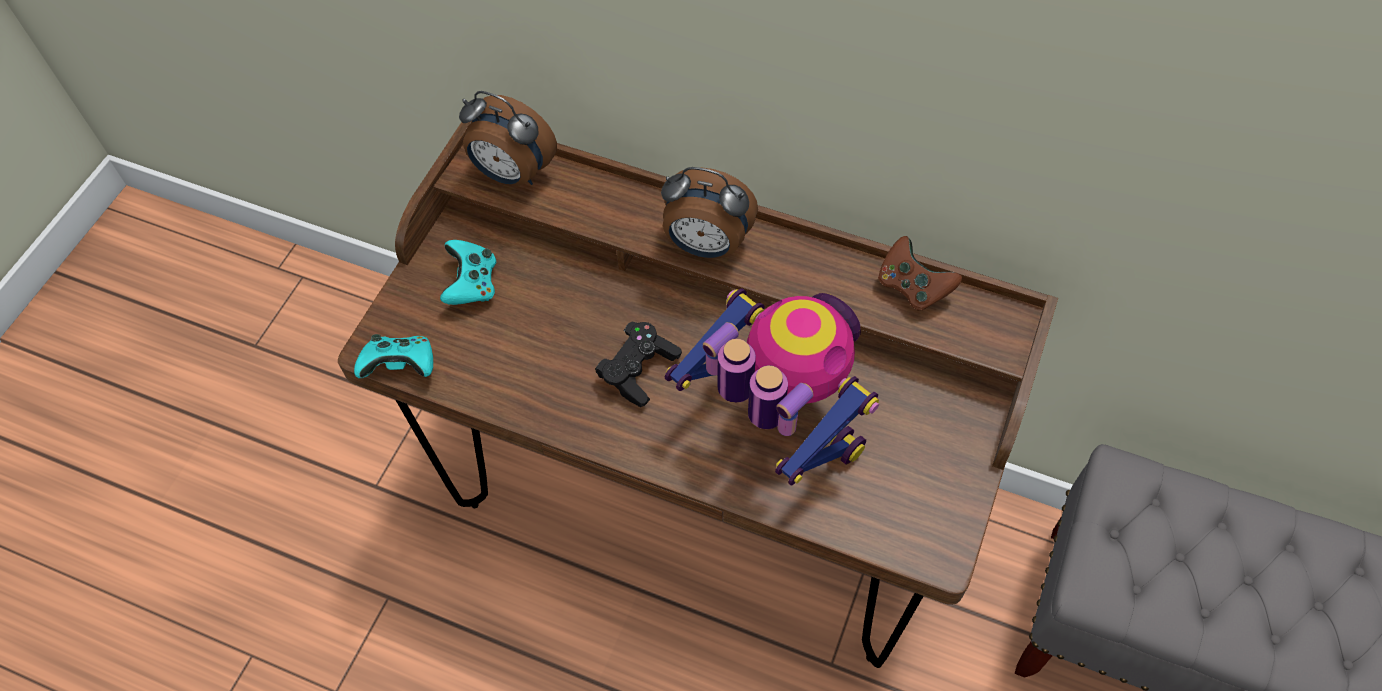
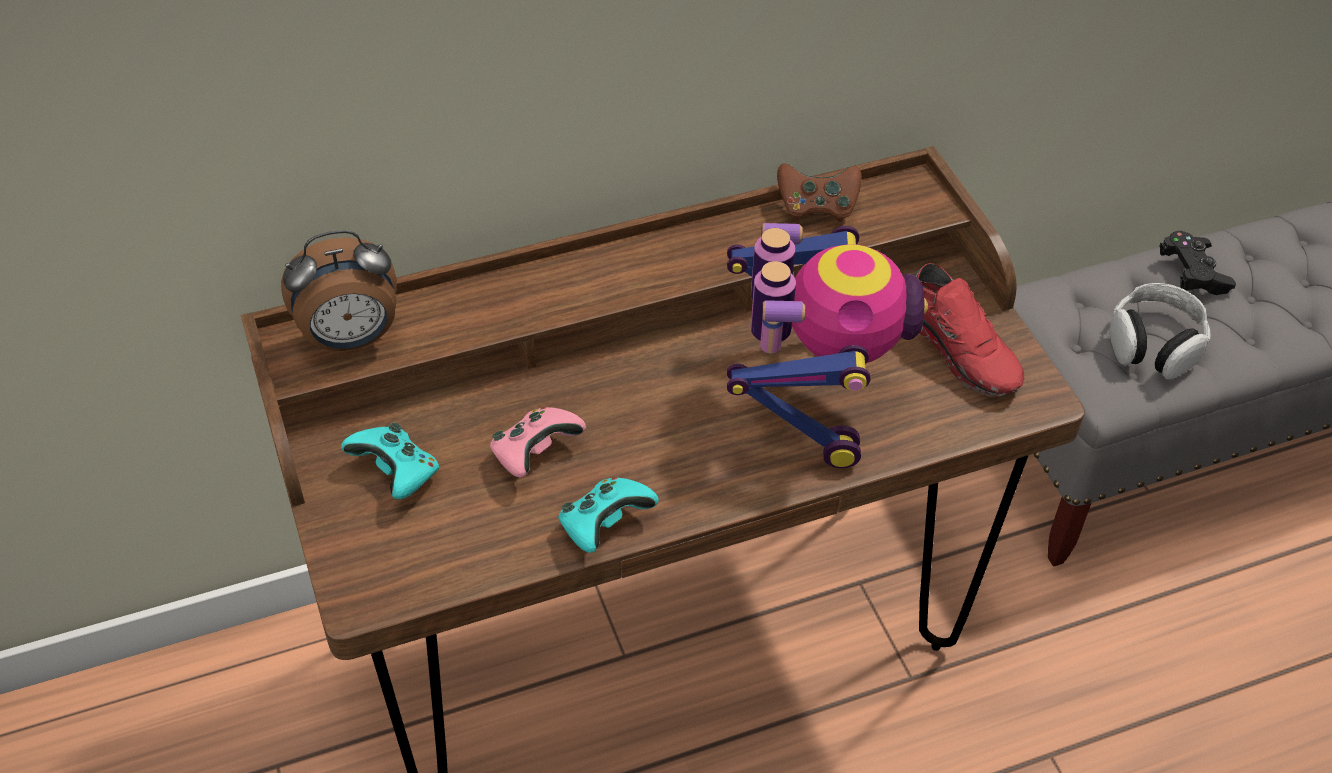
camera: 45 degrees left, 10 degrees down
turquoise game controller [354,334,433,378] -> turquoise game controller moved to [558,477,659,553]
black game controller [595,322,682,407] -> black game controller moved to [1159,231,1236,295]
alarm clock [661,167,758,259] -> none
toy robot [665,288,879,486] -> toy robot turned 90 degrees clockwise [727,223,928,468]
none -> pink game controller [490,407,586,478]
none -> red shoe [914,263,1024,396]
none -> headphones [1109,283,1211,380]

